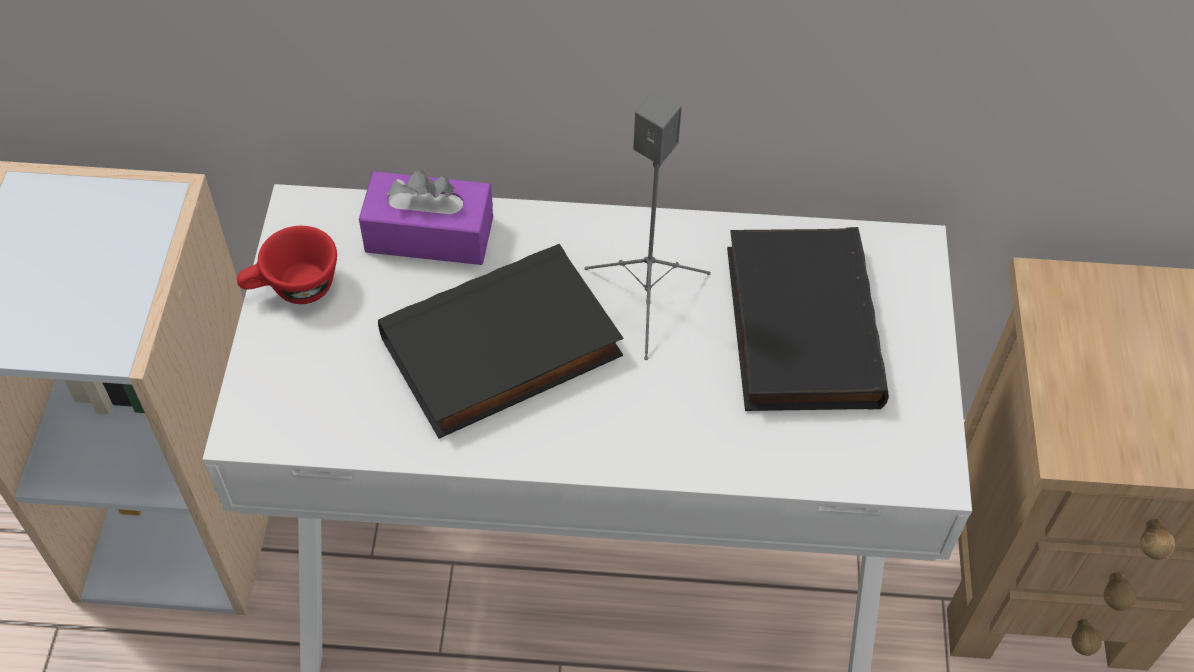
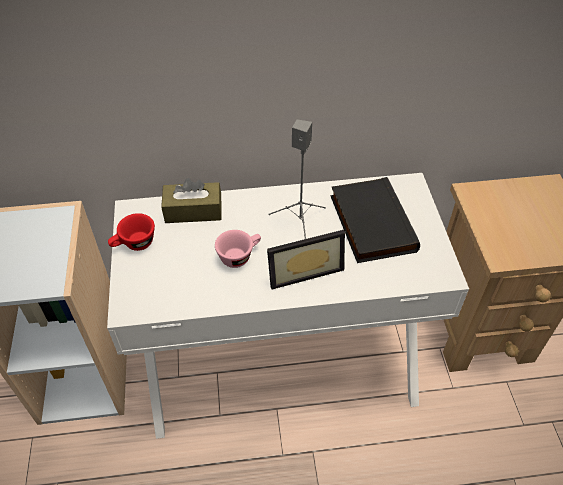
camera: 10 degrees left, 5 degrees down
purple tissue box [359,170,493,265] -> brown tissue box [161,178,222,223]
black book [378,244,623,439] -> pink cup [215,230,261,268]
none -> picture frame [267,230,345,289]

